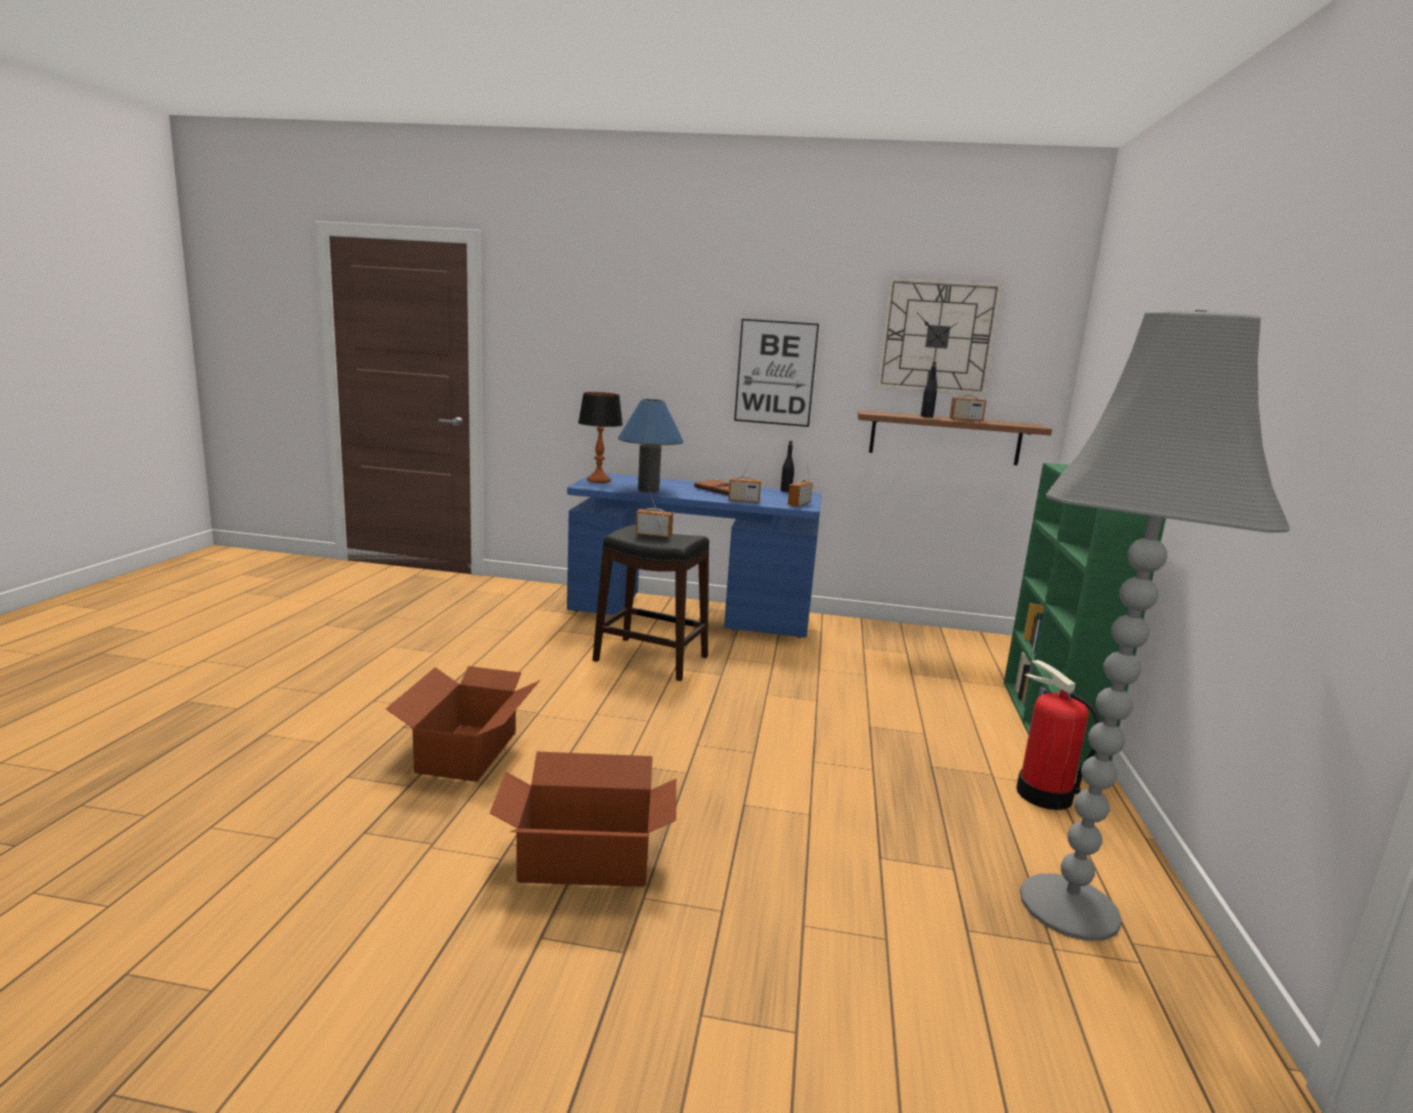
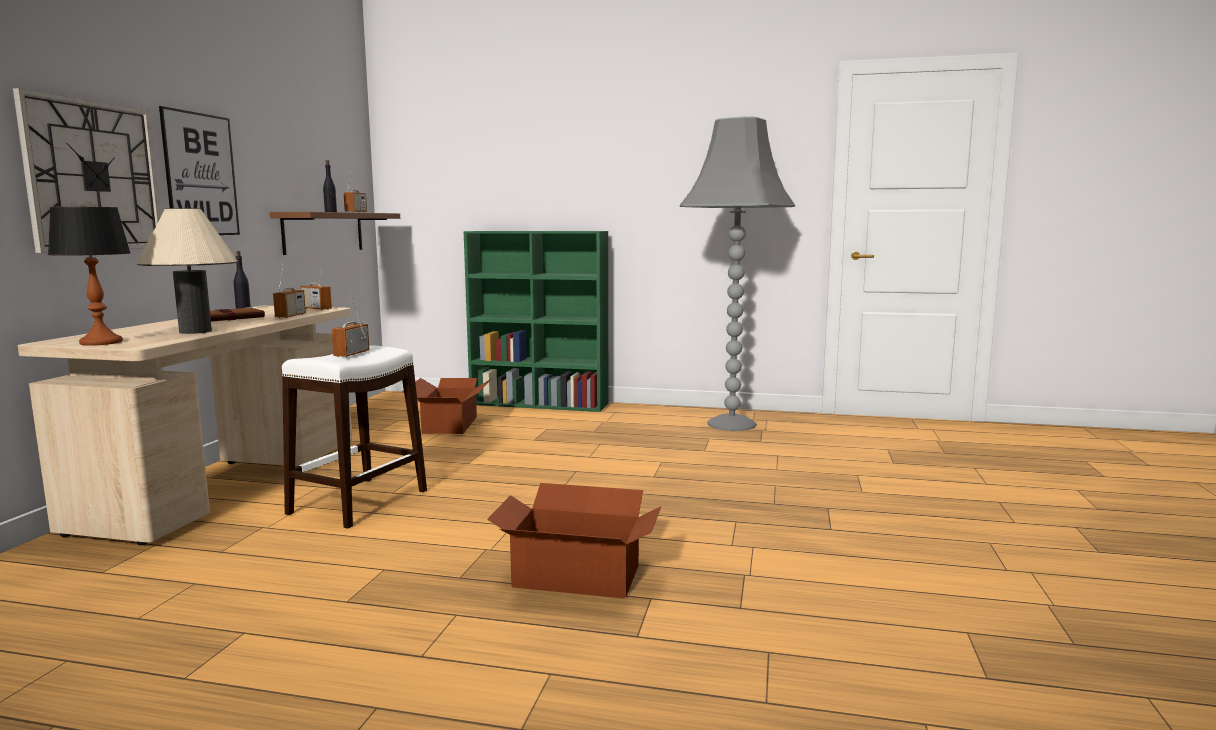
camera: 85 degrees left, 5 degrees down
cardboard box [490,752,676,887] -> cardboard box moved to [402,378,491,434]
blue desk [567,473,822,638] -> beige desk [18,306,352,545]
black stool [593,525,709,681] -> white stool [282,345,427,528]
blue table lamp [618,399,683,492] -> beige table lamp [137,208,238,334]
wall clock [876,277,1003,396] -> wall clock moved to [13,88,160,253]
fire extinguisher [1016,660,1100,810] -> none

